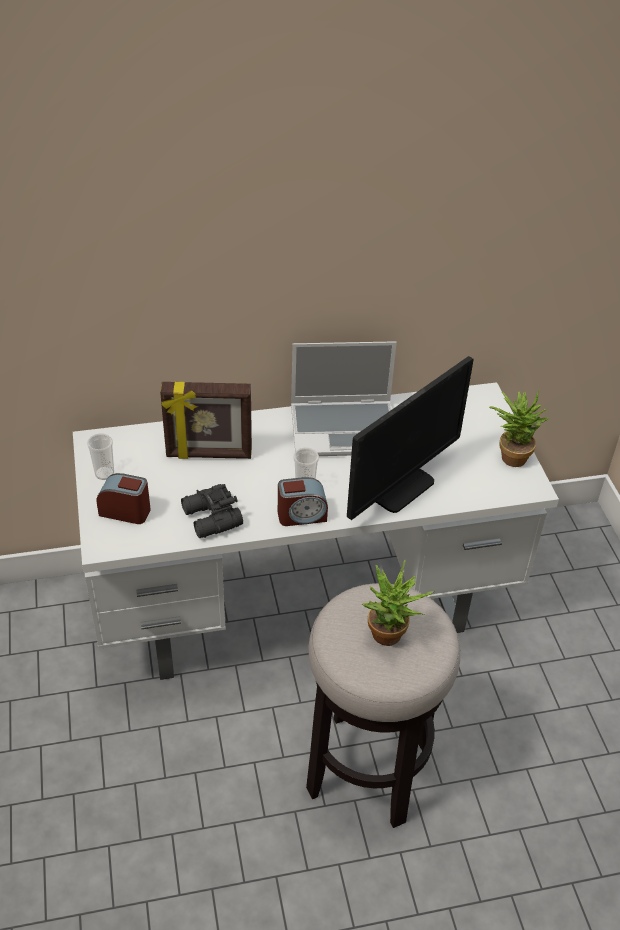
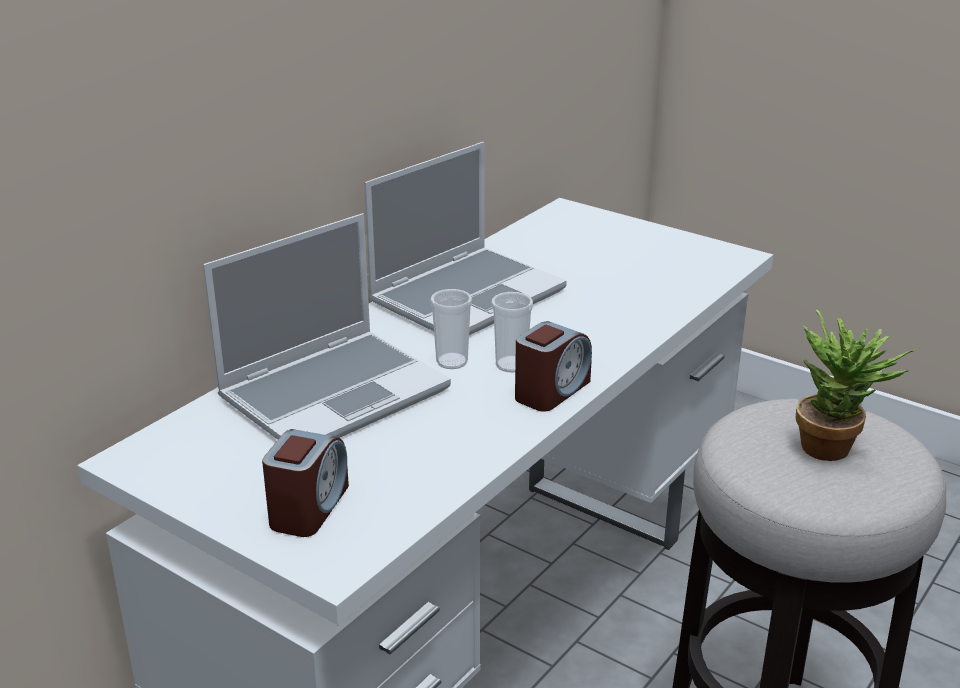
camera: 40 degrees left, 15 degrees down
cup [87,433,114,480] -> cup moved to [430,289,472,369]
alarm clock [97,473,151,524] -> alarm clock turned 135 degrees clockwise [262,429,349,537]
picture frame [160,382,252,459] -> laptop [203,213,451,440]
black binoculars [181,484,243,538] -> none
monitor [347,356,474,520] -> none
potted plant [489,389,549,467] -> none

